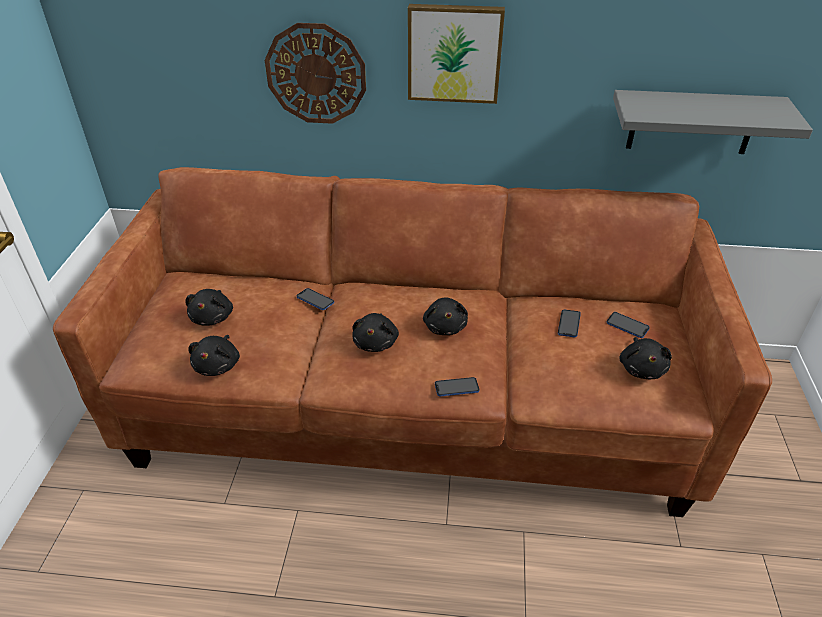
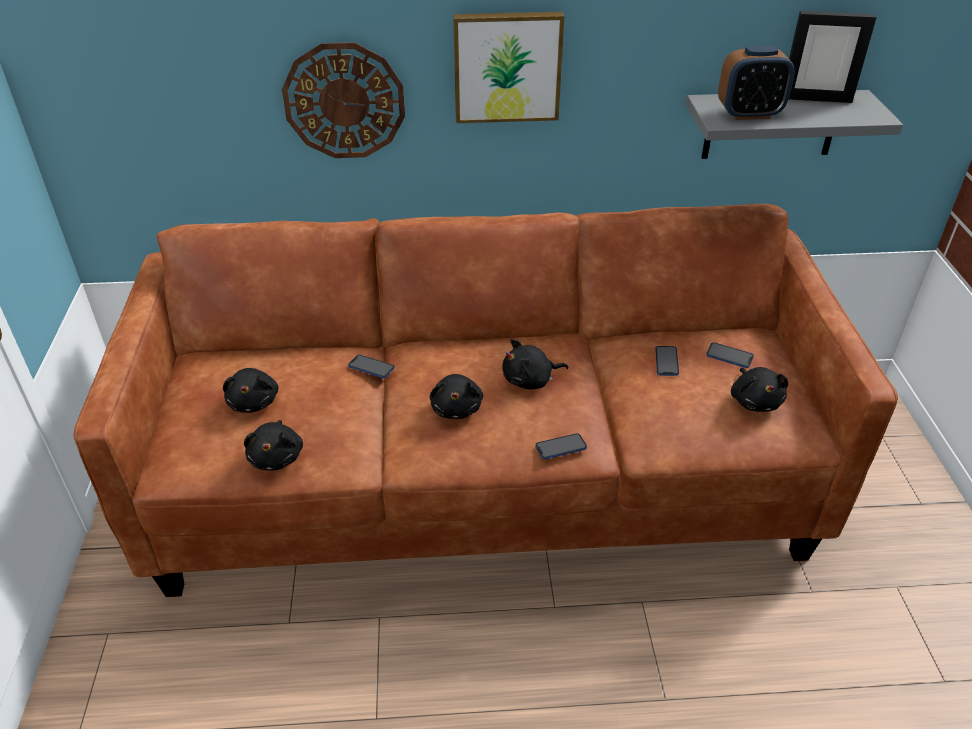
camera: 10 degrees left, 0 degrees up
black plush toy [423,297,468,335] -> black plush toy turned 90 degrees clockwise [502,339,568,389]
none -> alarm clock [718,46,795,120]
none -> picture frame [789,11,877,103]

